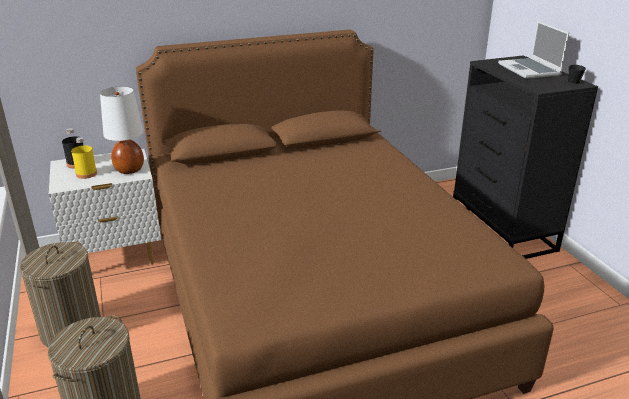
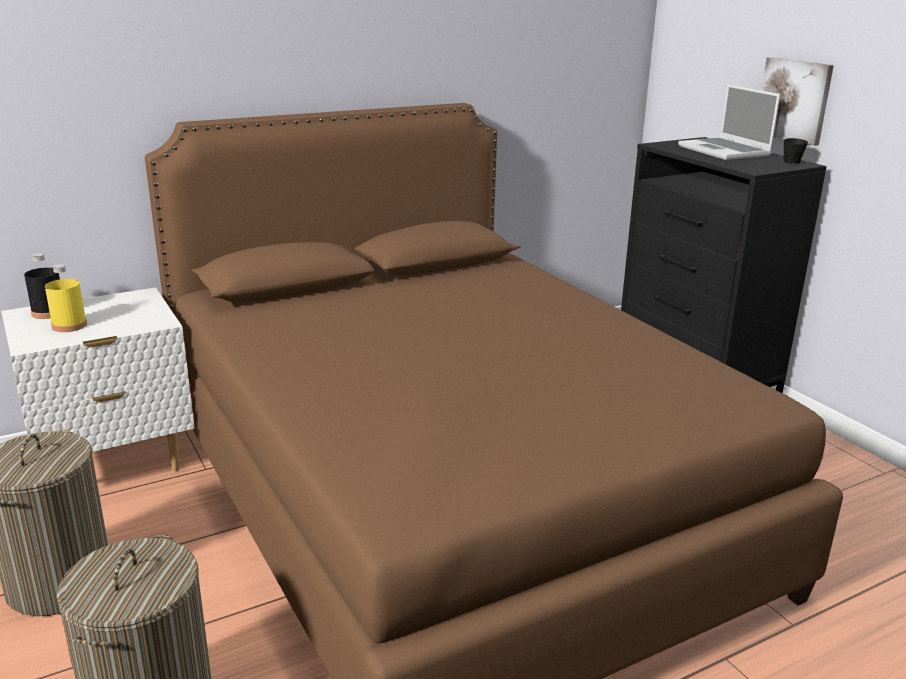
camera: 10 degrees left, 5 degrees down
white table lamp [100,86,144,174] -> none
none -> picture [762,57,834,146]

